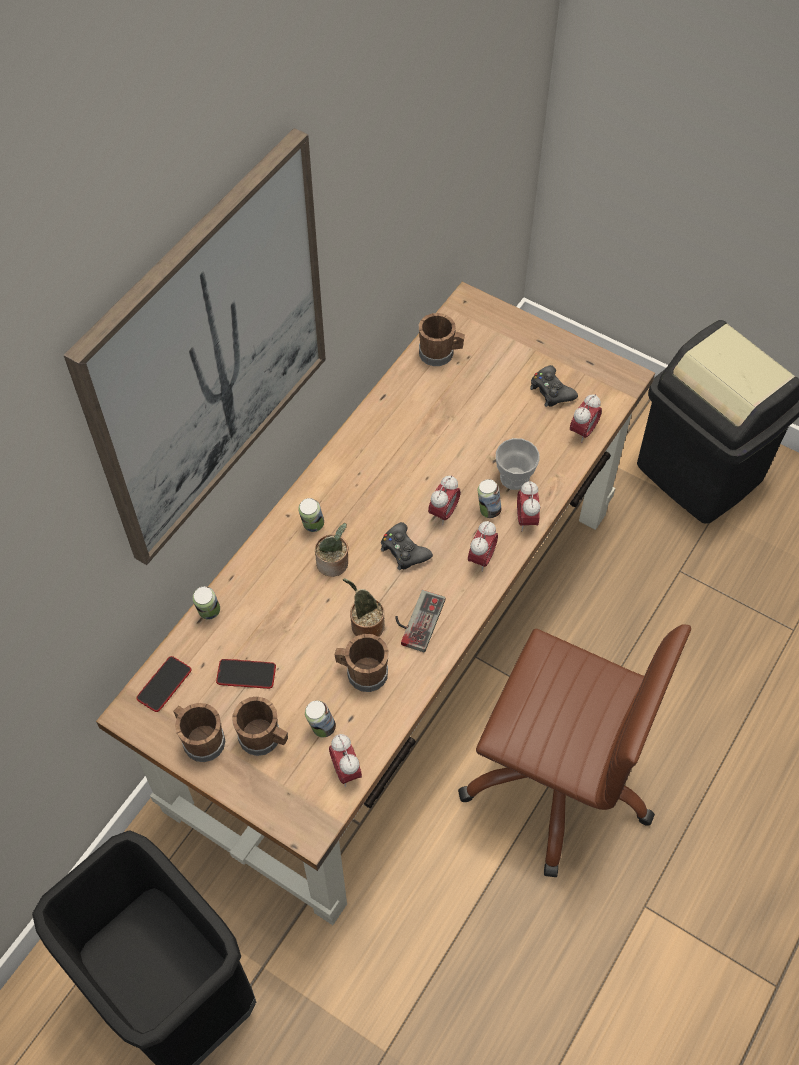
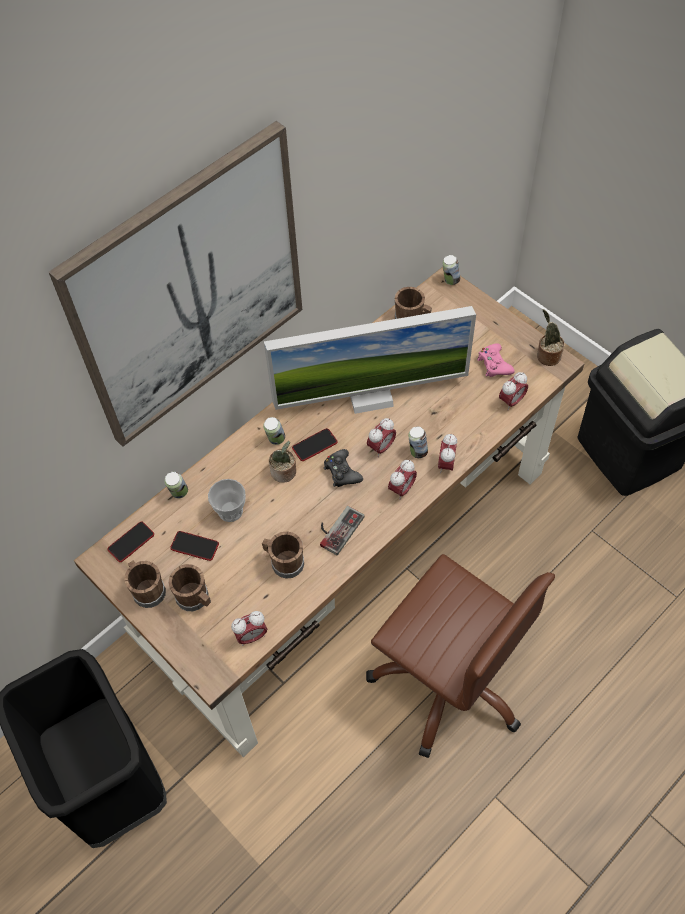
camera: 15 degrees right, 0 degrees up
can [305,701,336,737] -> can moved to [442,255,460,285]
alarm clock [329,734,362,787] -> alarm clock turned 105 degrees counterclockwise [231,611,267,646]
potted plant [342,578,385,637] -> potted plant moved to [537,309,565,366]
cup [496,438,540,490] -> cup moved to [208,479,246,522]
black game controller [530,365,578,407] -> pink game controller [477,343,515,377]
none -> monitor [264,306,476,414]
none -> phone [292,428,338,461]

